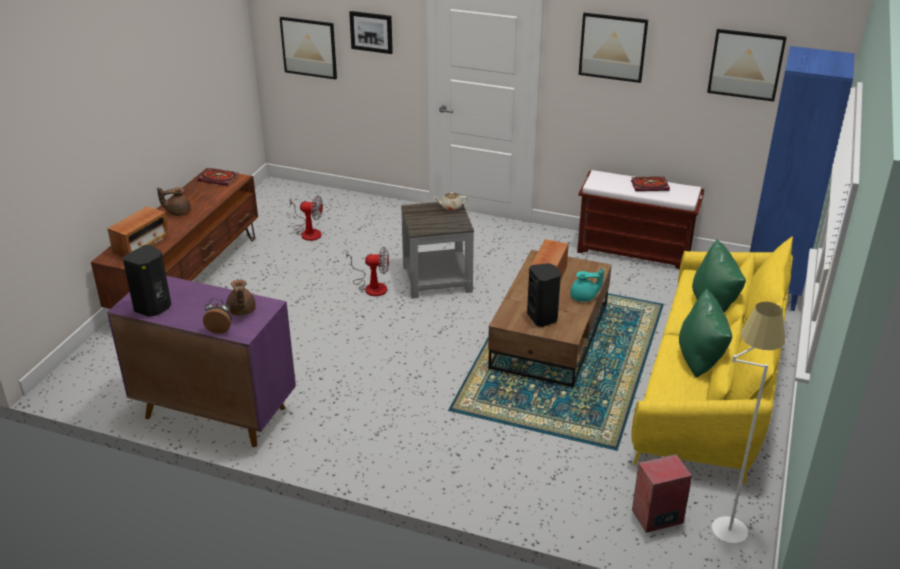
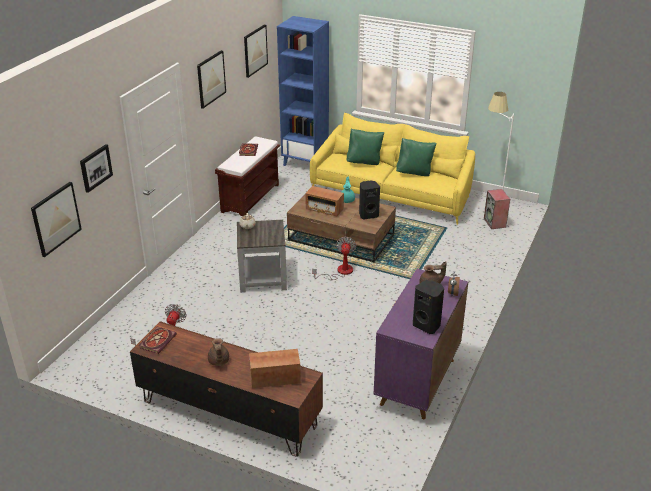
camera: 85 degrees left, 0 degrees up
radio [107,206,169,257] -> radio turned 45 degrees counterclockwise [249,349,301,388]
fan [346,247,389,296] -> fan moved to [312,237,356,280]

